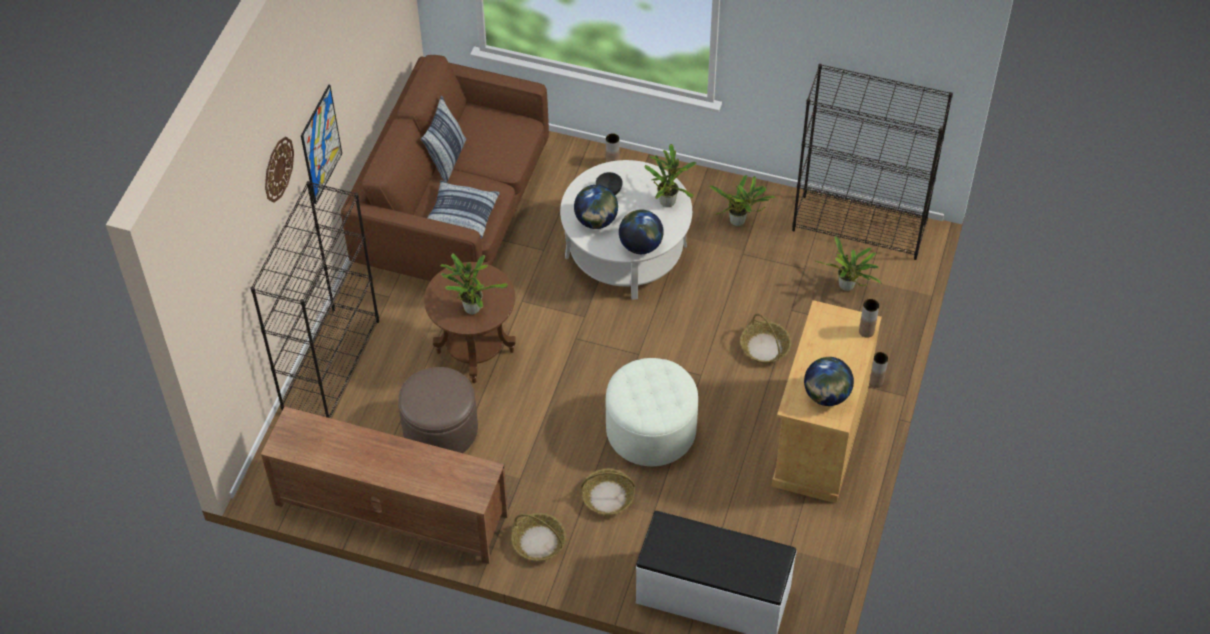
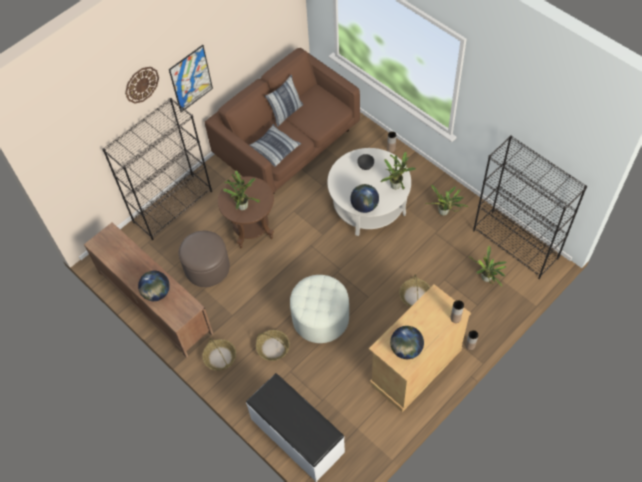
camera: 30 degrees right, 5 degrees up
globe [574,185,618,229] -> globe moved to [138,270,170,301]

